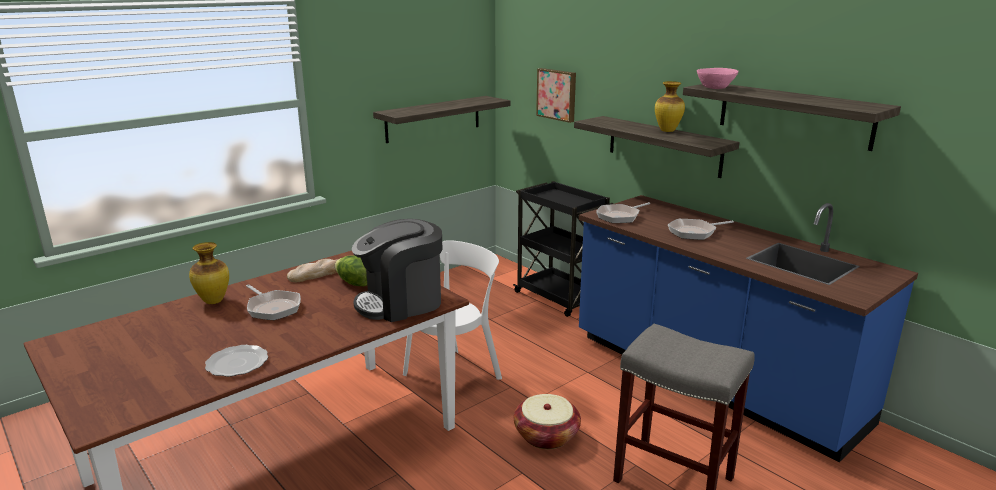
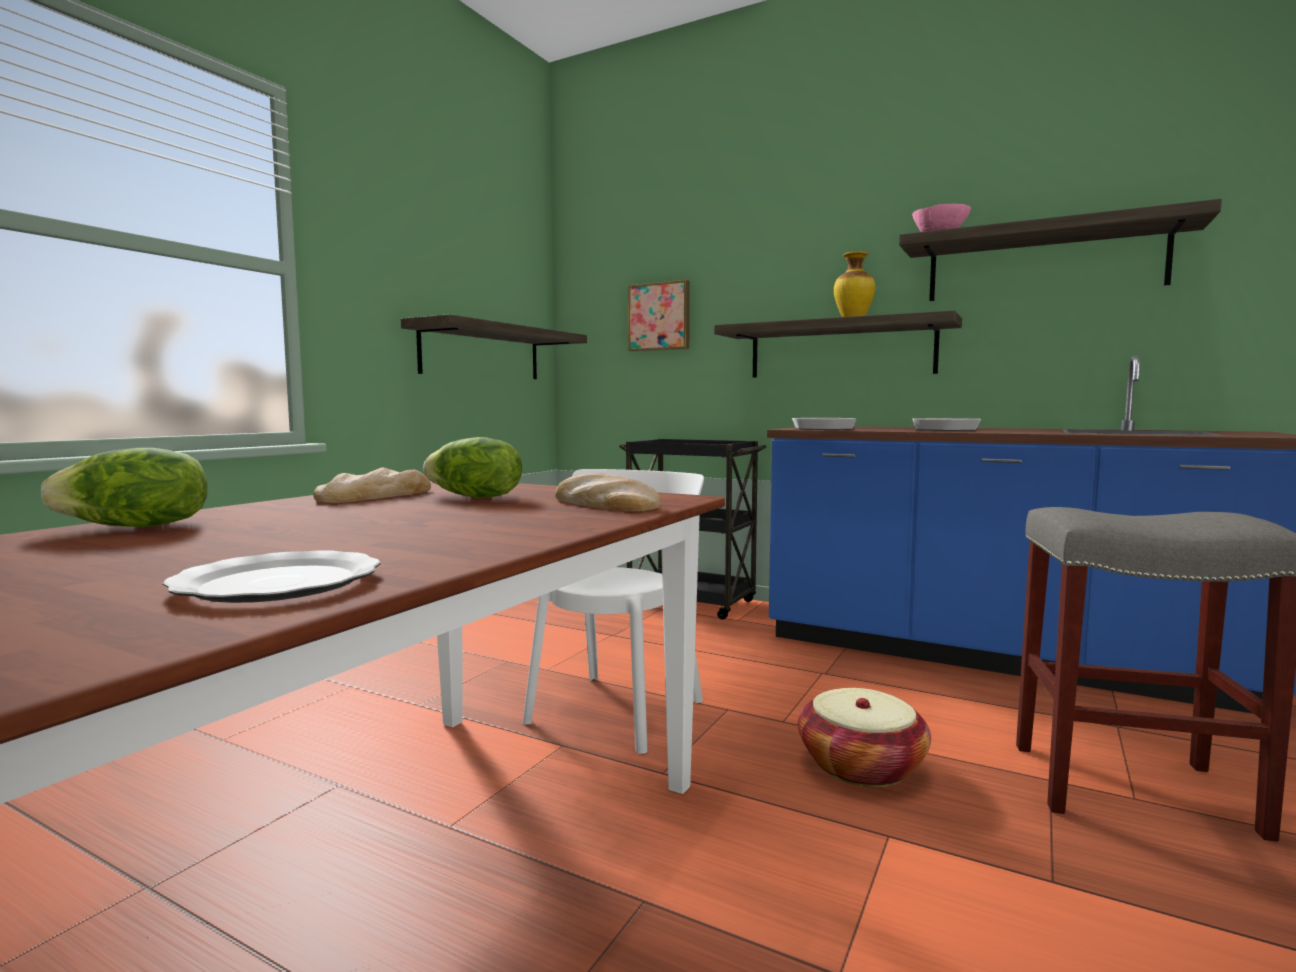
camera: 20 degrees left, 15 degrees down
vase [189,242,229,304] -> lettuce [41,448,208,527]
frying pan [246,284,301,320] -> none
coffee machine [352,219,442,322] -> bread [555,473,661,511]

